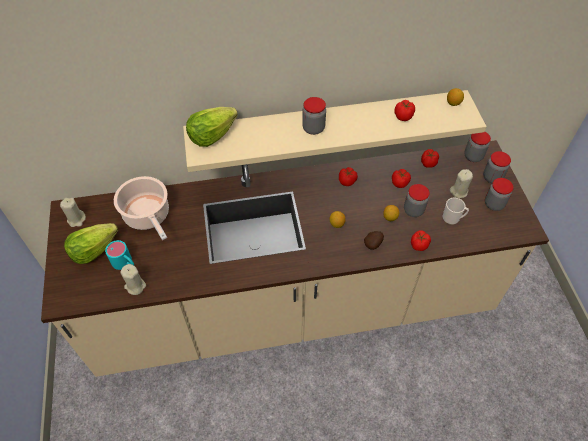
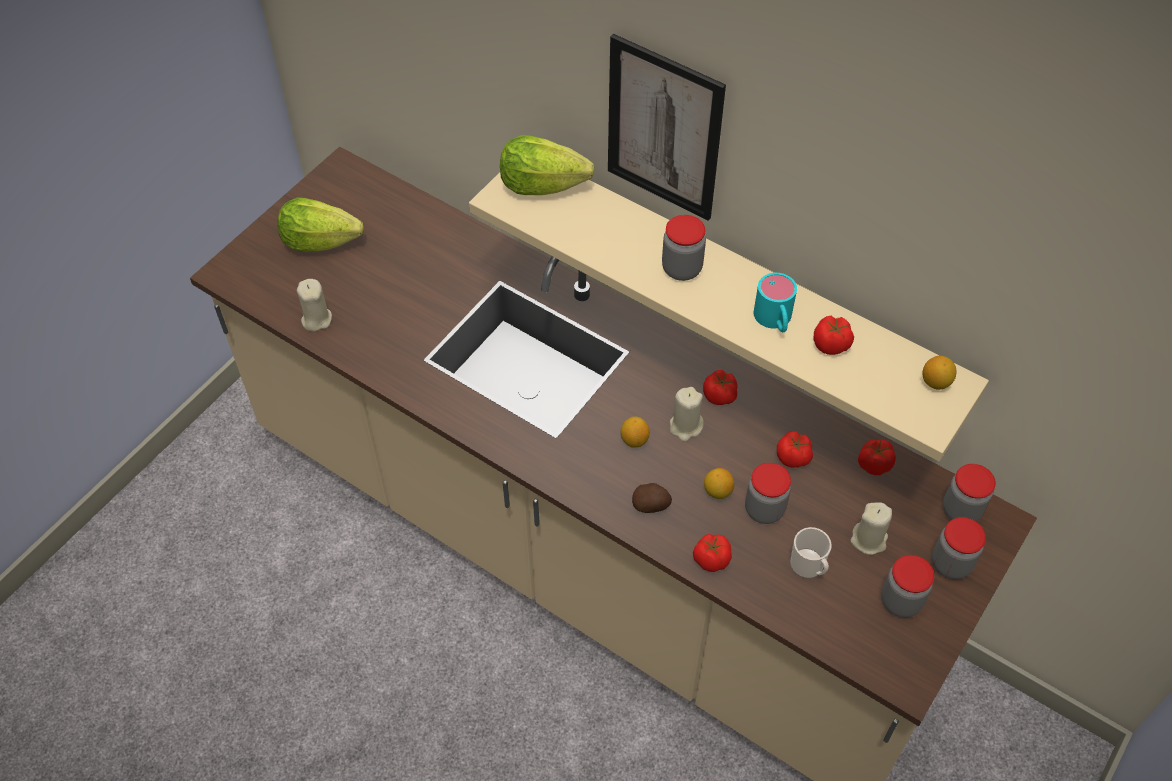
camera: 45 degrees right, 0 degrees up
beige candle [60,198,86,227] -> beige candle moved to [670,387,704,442]
turquoise mug [105,240,134,270] -> turquoise mug moved to [754,273,797,332]
cooking pot [114,176,169,240] -> none
none -> picture [608,34,726,221]

